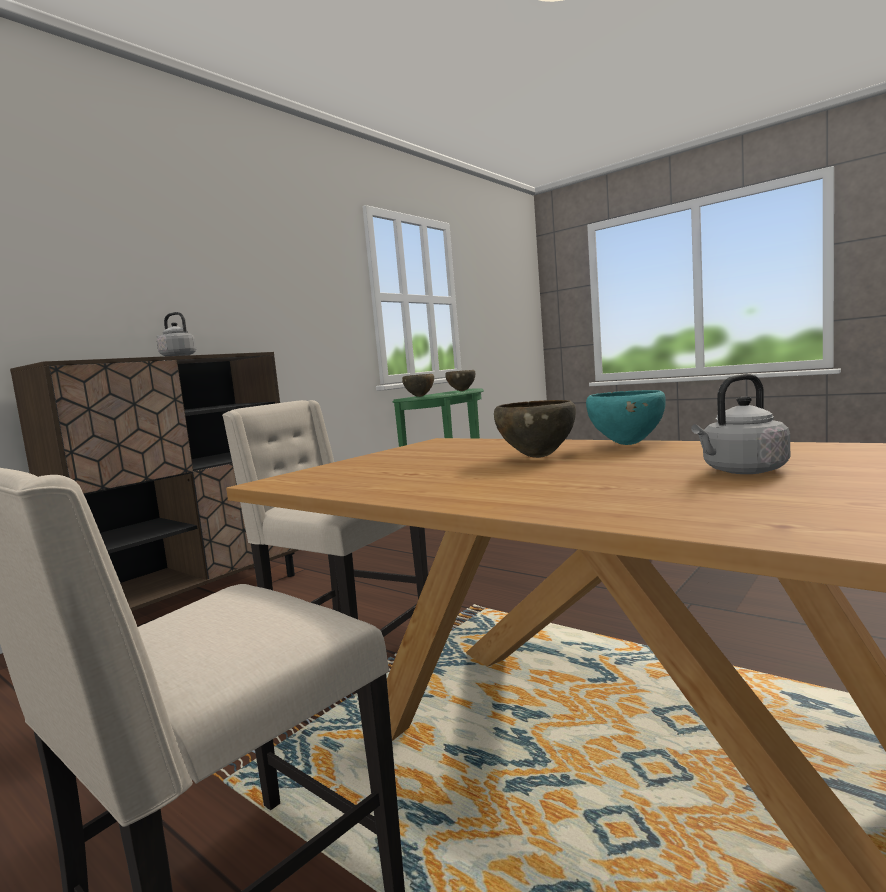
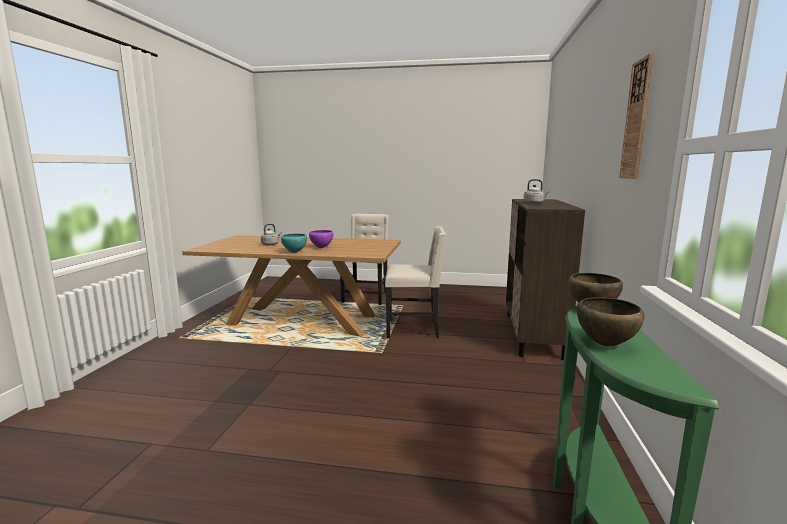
camera: 150 degrees right, 5 degrees up
brown bowl [494,400,576,458] -> purple bowl [309,230,333,248]
none -> wall clock [619,53,654,179]

